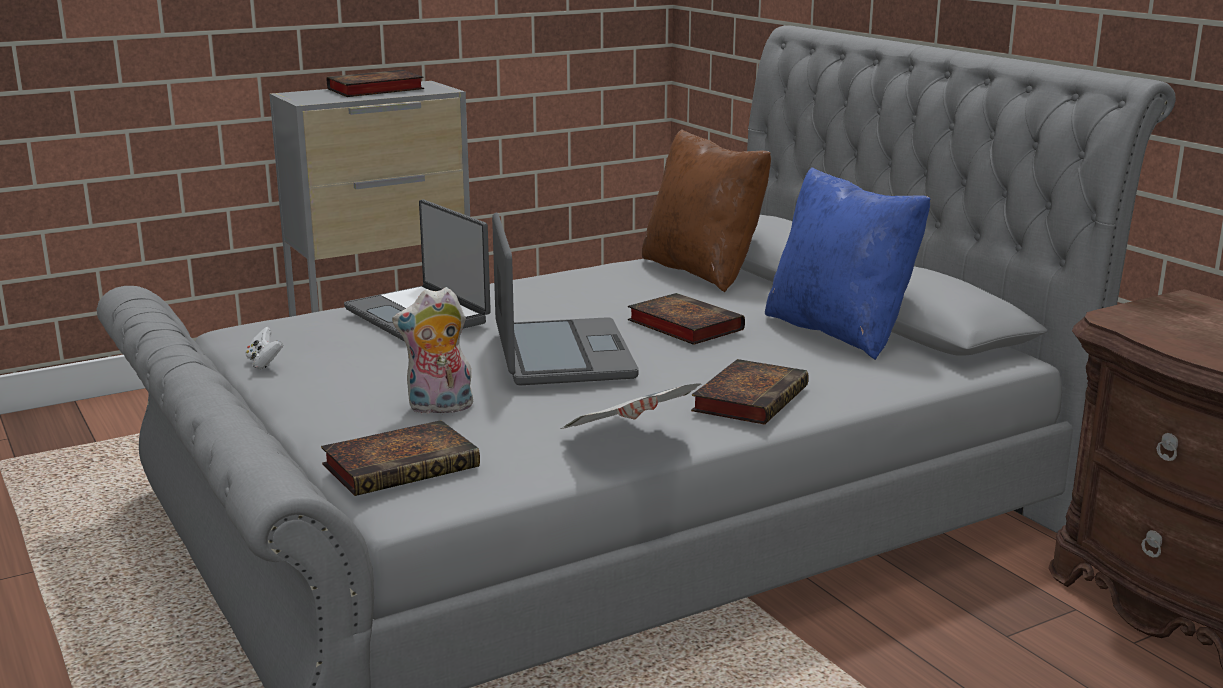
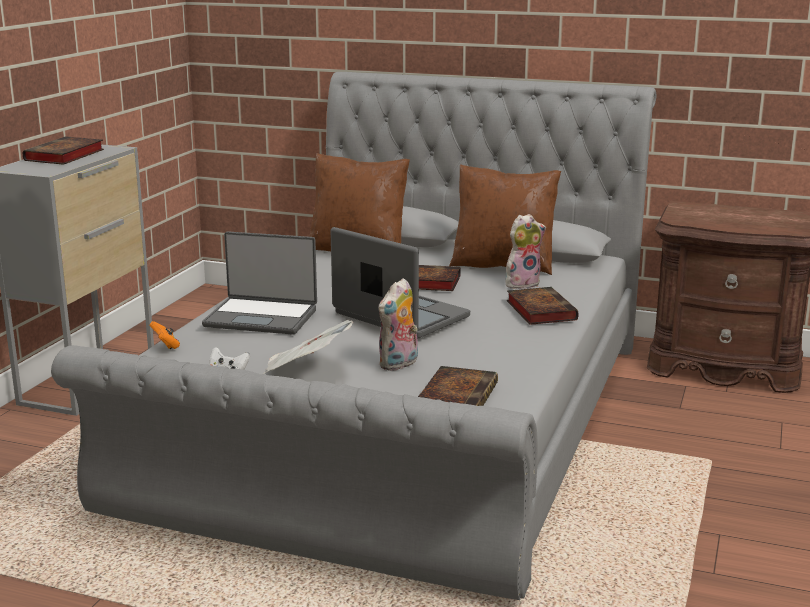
camera: 40 degrees left, 0 degrees up
newspaper [560,383,702,429] -> newspaper moved to [263,319,353,374]
blue pillow [765,167,930,360] -> brown pillow [449,164,561,275]
none -> orange game controller [150,321,180,349]
none -> plush toy [506,214,546,289]

